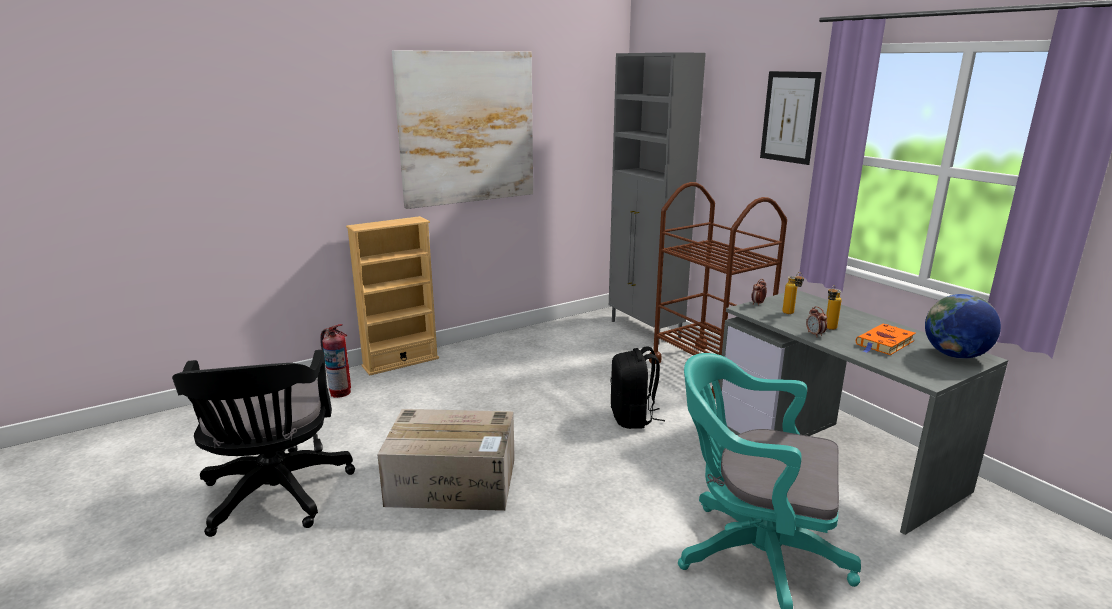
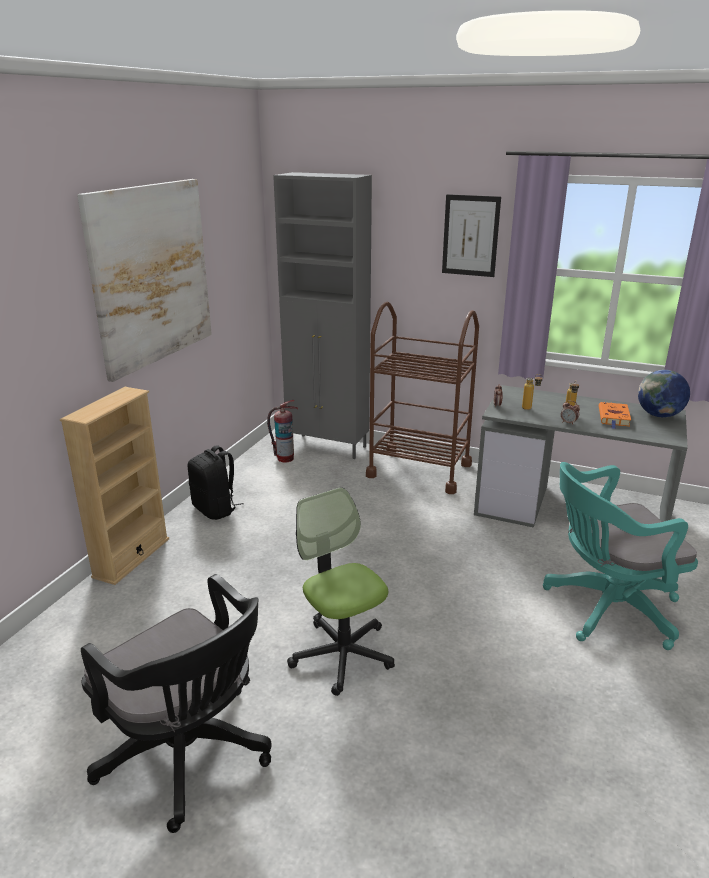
camera: 35 degrees left, 5 degrees up
fire extinguisher [320,324,351,398] -> fire extinguisher moved to [267,400,298,462]
cardboard box [377,409,515,511] -> office chair [287,487,395,696]
black backpack [610,346,665,429] -> black backpack moved to [188,445,244,520]

